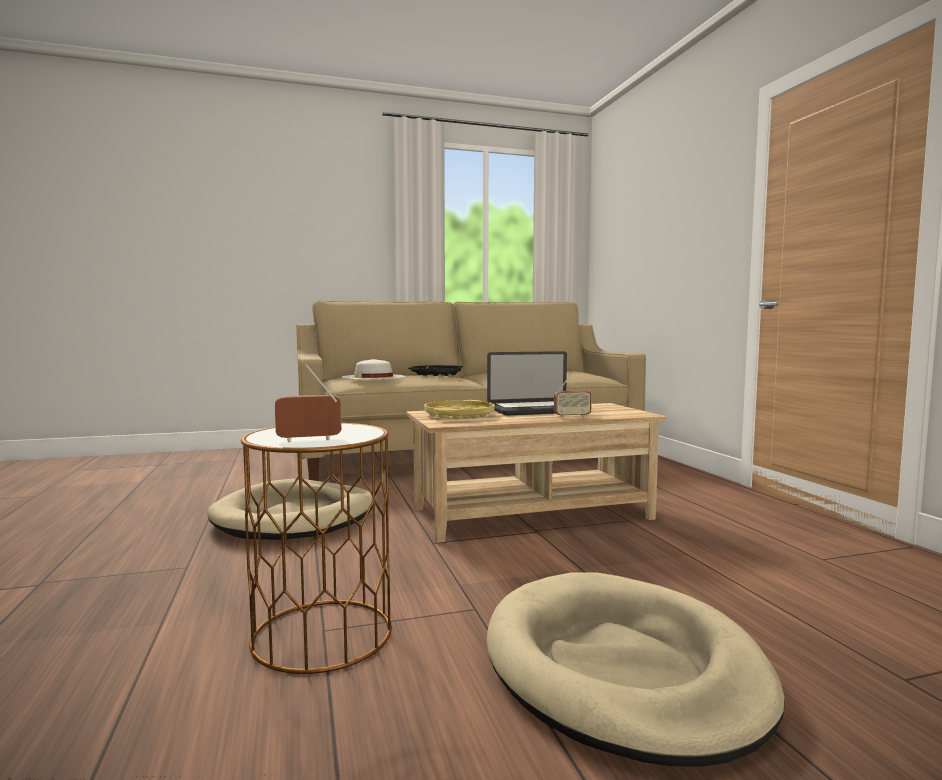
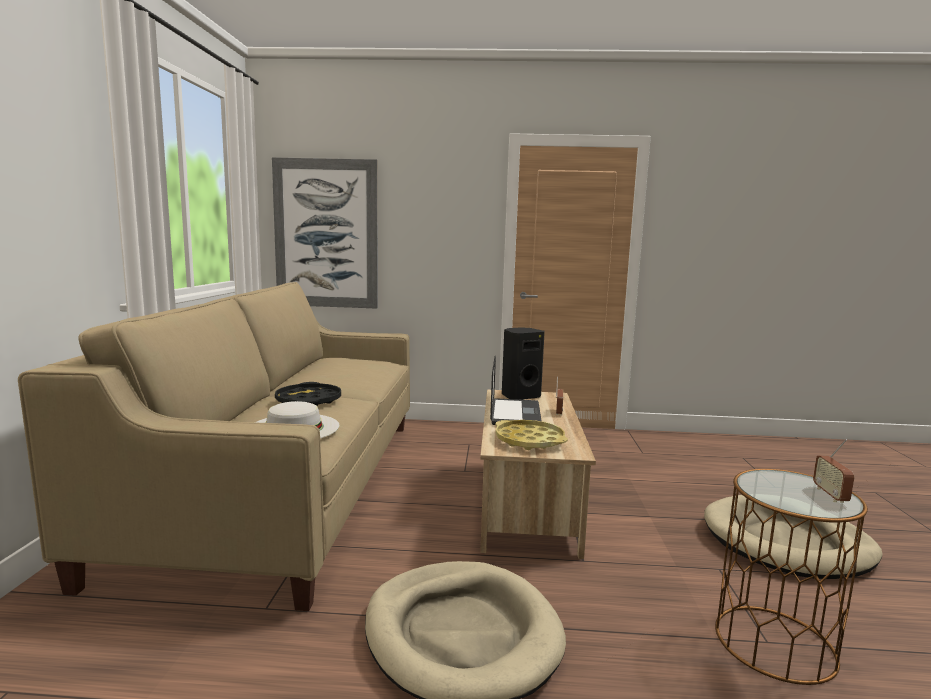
camera: 70 degrees left, 5 degrees up
none -> picture [272,157,378,309]
none -> black speaker [502,327,545,400]

